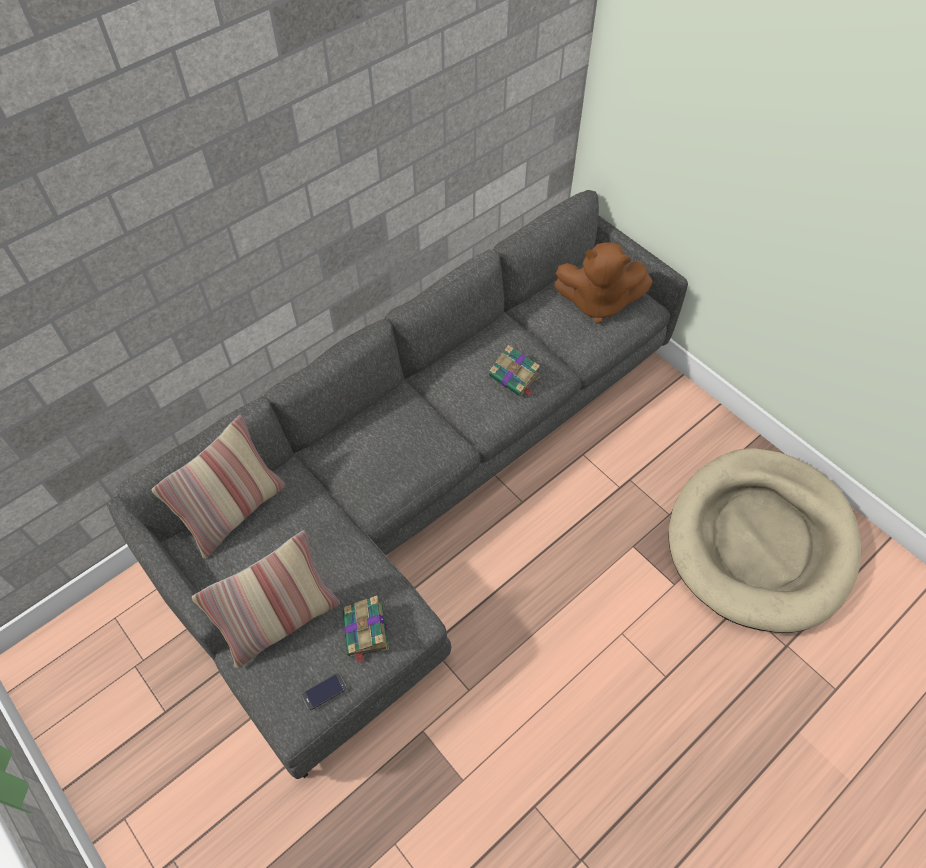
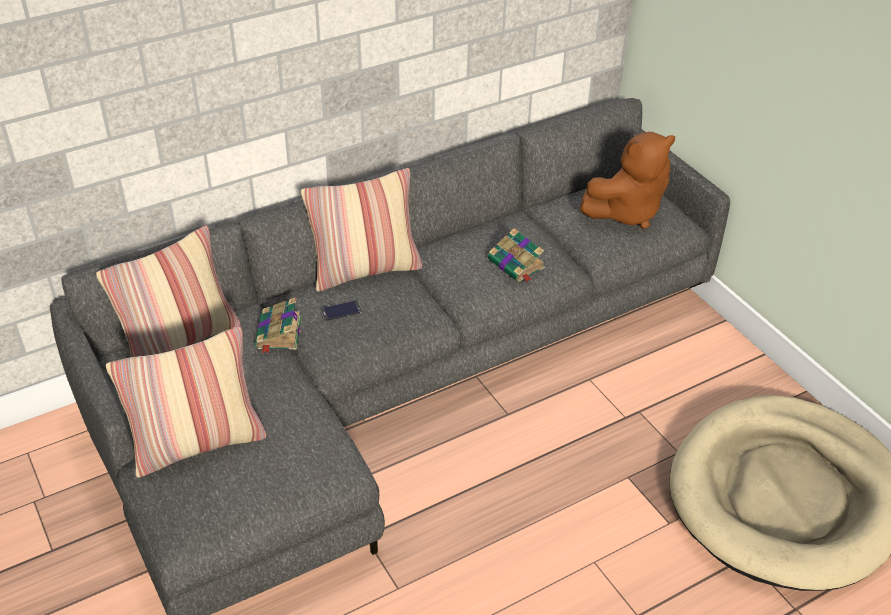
camera: 10 degrees right, 15 degrees down
phone [302,673,346,710] -> phone moved to [320,300,362,321]
book [343,595,389,664] -> book moved to [255,297,302,354]
brown plush toy [554,243,653,324] -> brown plush toy turned 45 degrees counterclockwise [580,132,675,229]
none -> pillow [301,168,422,291]

